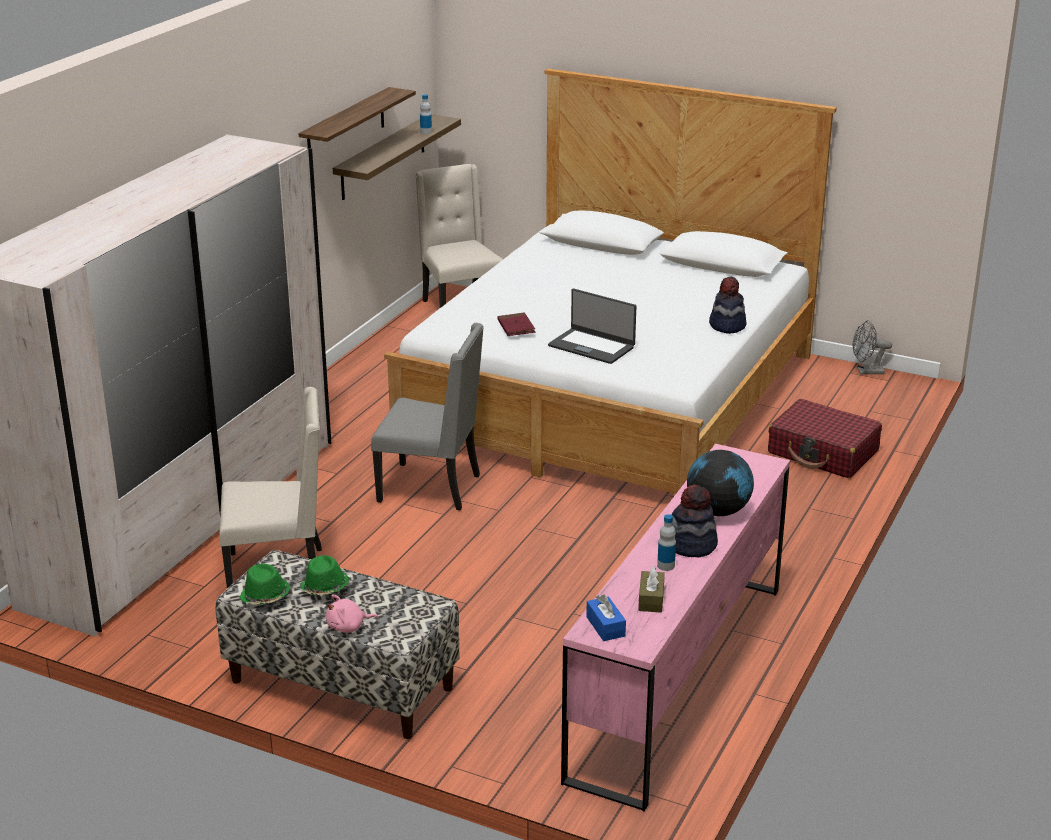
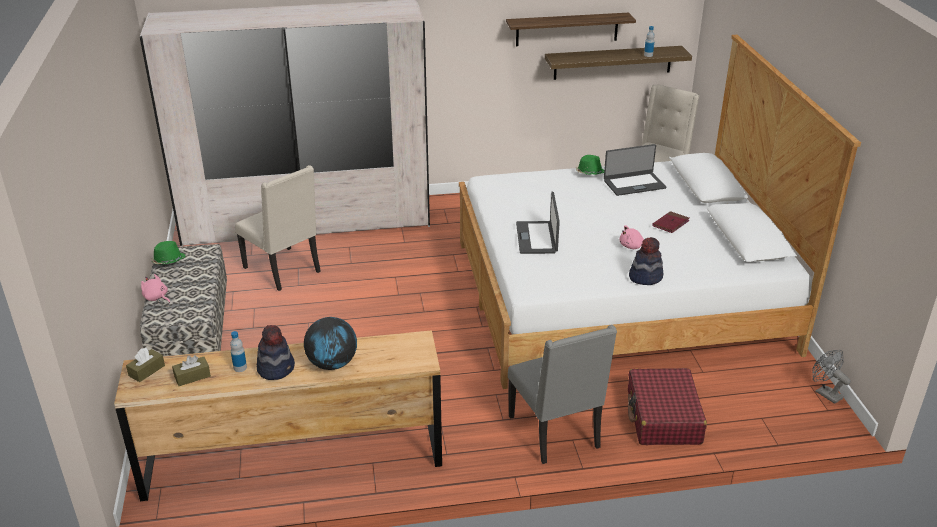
camera: 55 degrees right, 5 degrees up
green hat [301,555,349,595] -> green hat moved to [576,155,604,175]
grey chair [371,323,484,511] -> grey chair moved to [508,325,617,464]
red book [497,312,535,336] -> red book moved to [652,211,689,233]
pink dresser [561,444,790,812] -> brown dresser [114,330,442,501]
blue tissue box [586,595,626,641] -> brown tissue box [126,348,165,382]
none -> laptop [604,144,666,196]
none -> pink plush toy [620,225,644,249]

